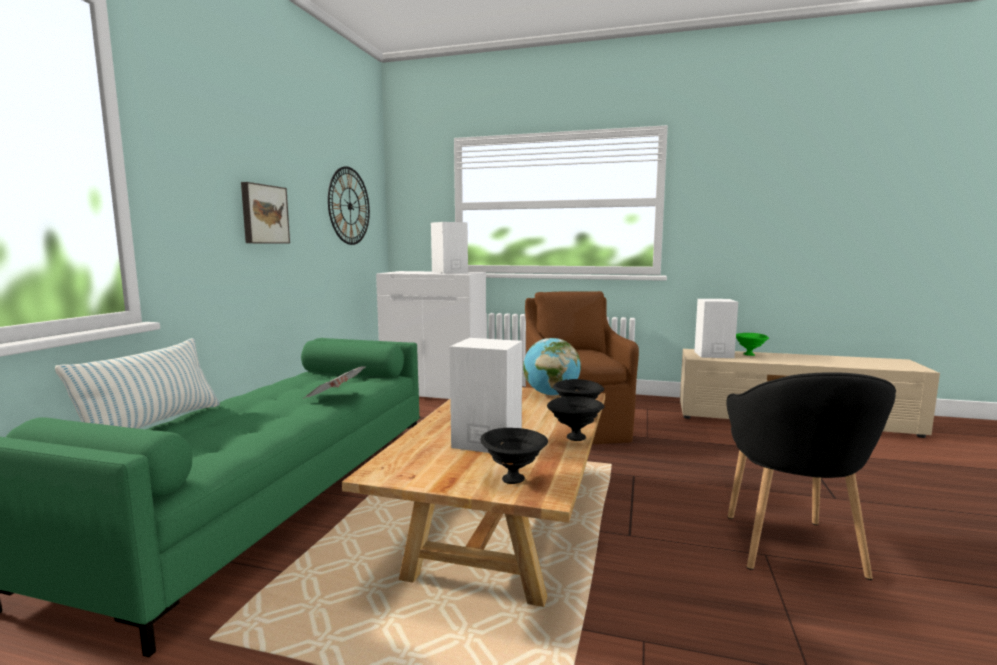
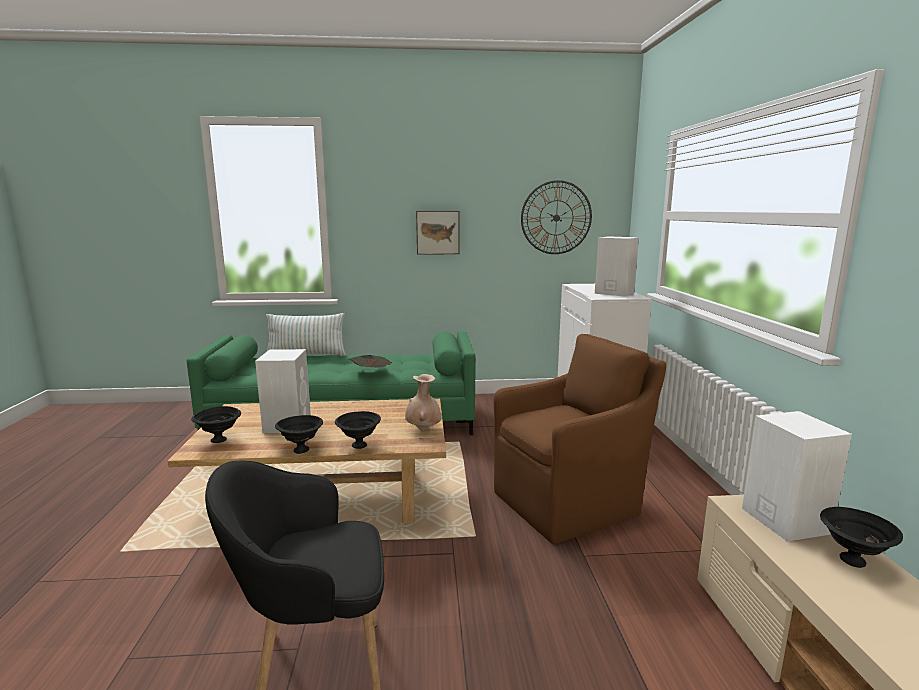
camera: 70 degrees right, 5 degrees up
globe [523,338,581,396] -> beige vase [405,374,441,431]
green bowl [736,333,769,356] -> black bowl [820,507,903,568]

